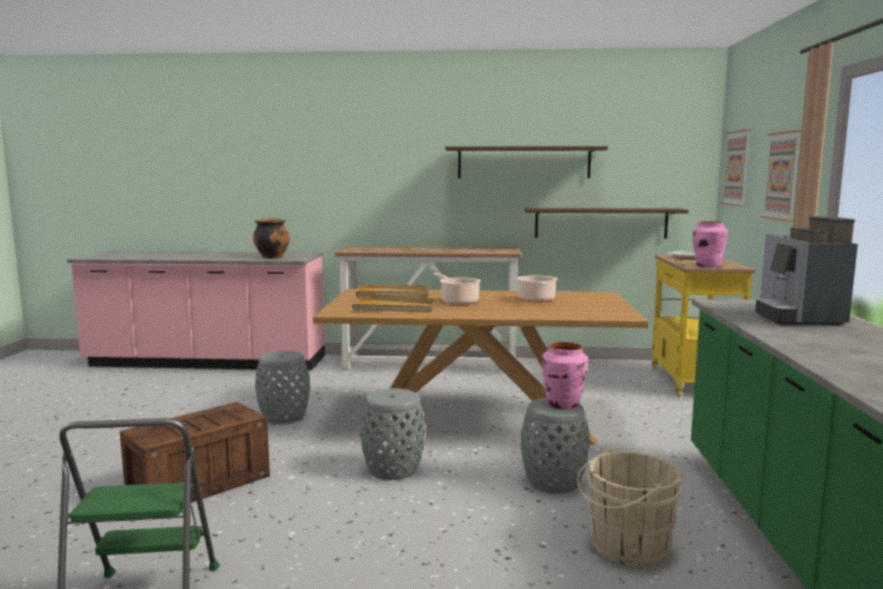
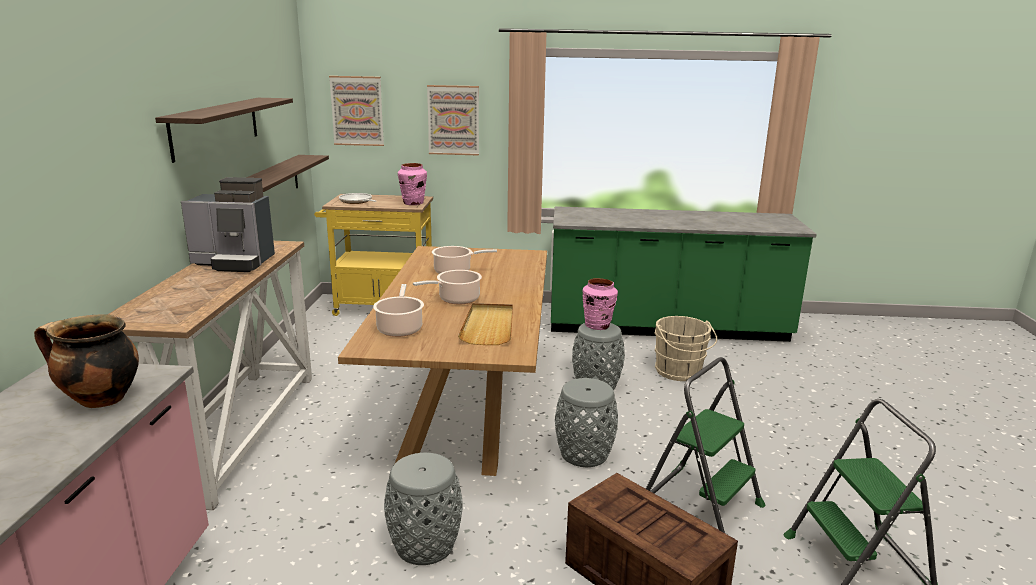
camera: 90 degrees left, 10 degrees up
beige tray [356,285,428,297] -> cooking pot [373,284,424,337]
coffee machine [755,216,858,325] -> coffee machine moved to [181,177,275,272]
none -> green step ladder [646,357,766,533]

